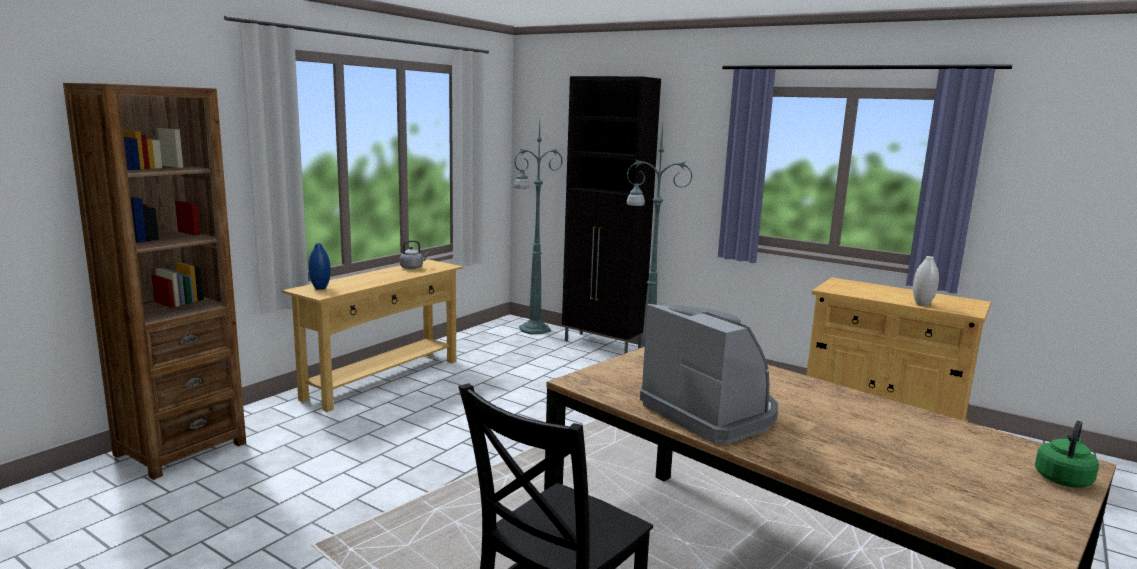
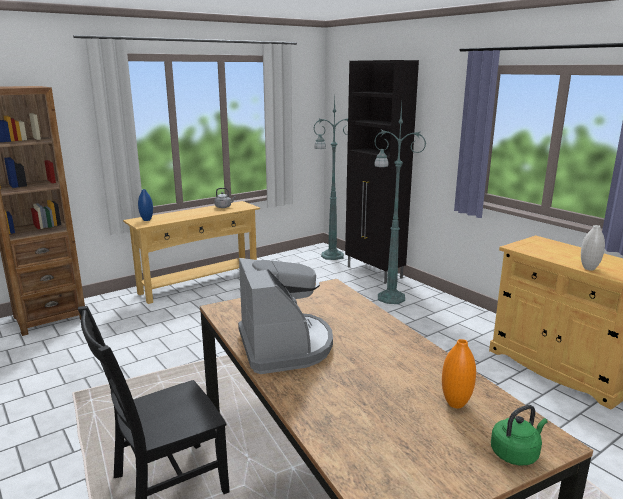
camera: 20 degrees right, 5 degrees up
none -> orange vase [442,339,476,408]

